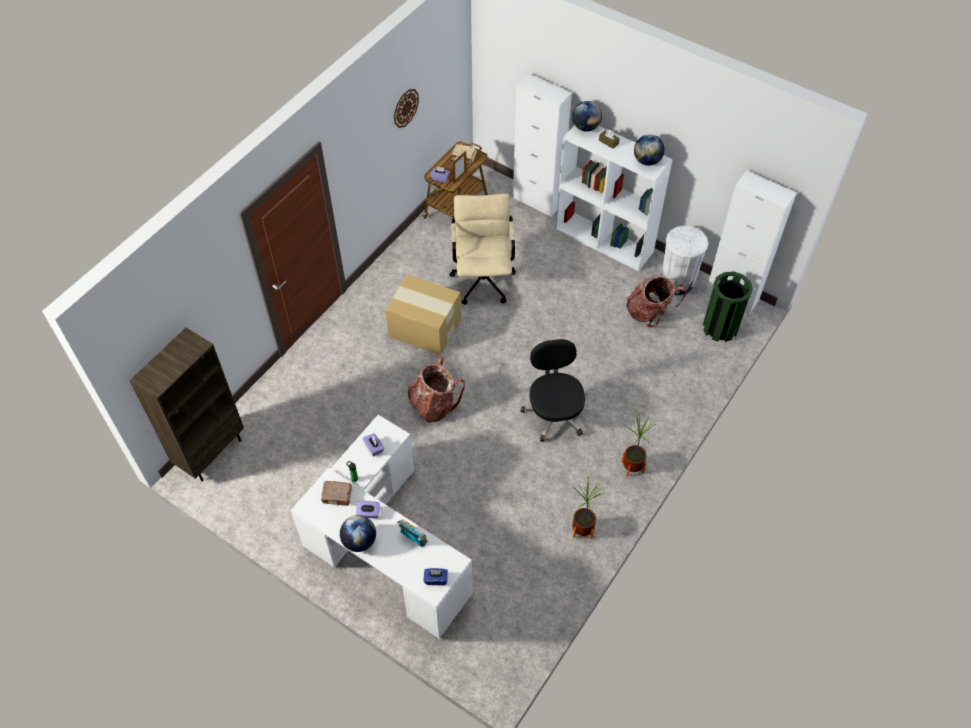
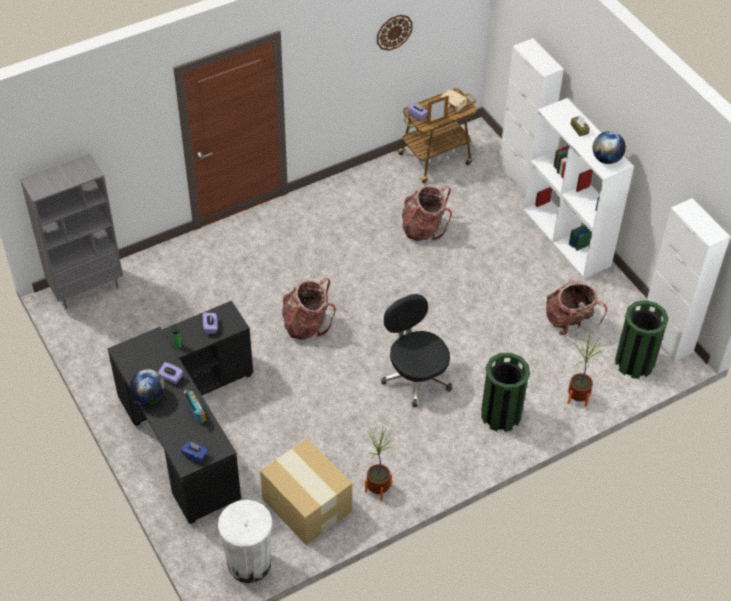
camera: 25 degrees right, 5 degrees down
brown bookcase [129,328,244,481] -> grey bookcase [20,153,123,309]
white desk [291,415,472,639] -> black desk [108,301,253,524]
brown book [321,481,352,506] -> none
cardboard box [385,274,461,355] -> cardboard box moved to [260,438,352,545]
beige office chair [449,194,516,305] -> backpack [402,185,452,241]
black office chair [521,339,585,442] -> black office chair turned 45 degrees counterclockwise [381,294,452,408]
globe [572,101,602,132] -> none
potted plant [621,414,656,477] -> potted plant moved to [568,335,605,407]
white trash can [662,225,708,295] -> white trash can moved to [218,500,272,583]
none -> green trash can [481,353,530,432]

